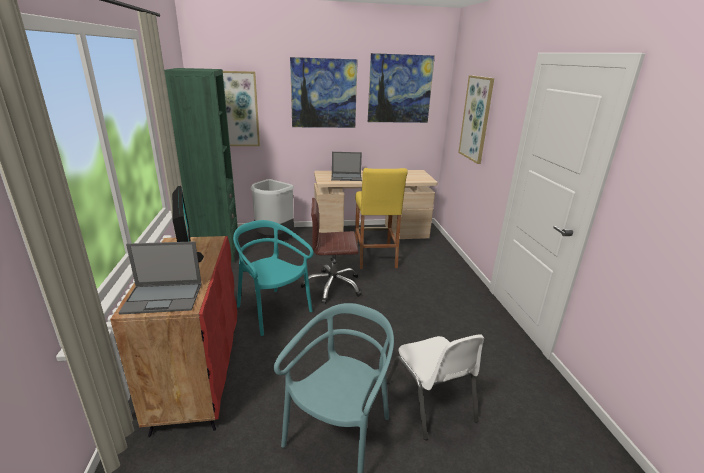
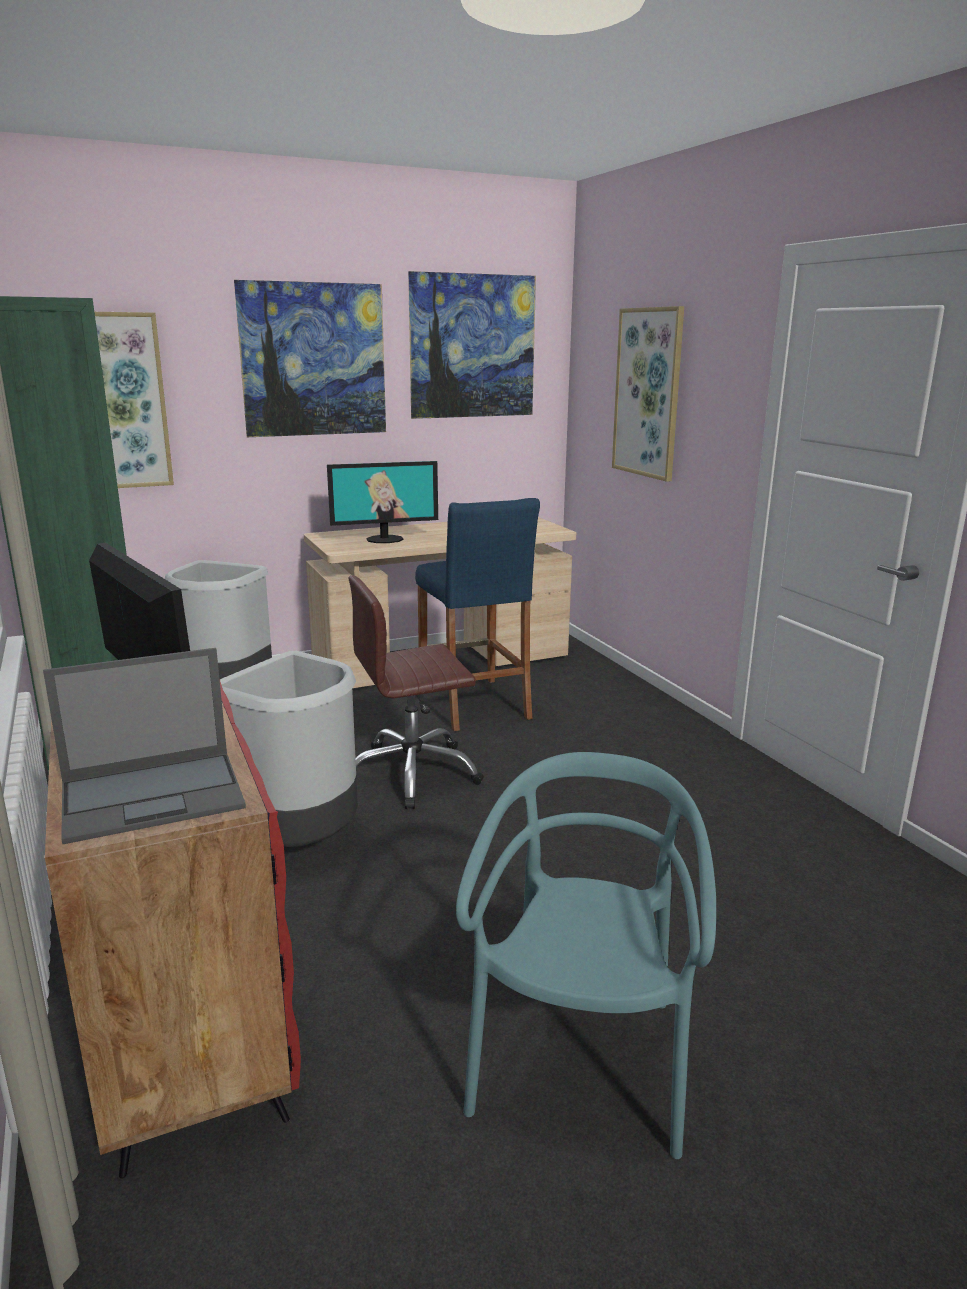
camera: 15 degrees left, 5 degrees down
turquoise chair [233,220,314,336] -> grey trash can [220,651,358,847]
laptop [331,152,362,181] -> monitor [327,461,438,543]
yellow stool [355,168,408,269] -> blue stool [415,498,540,731]
white chair [386,334,484,440] -> none

